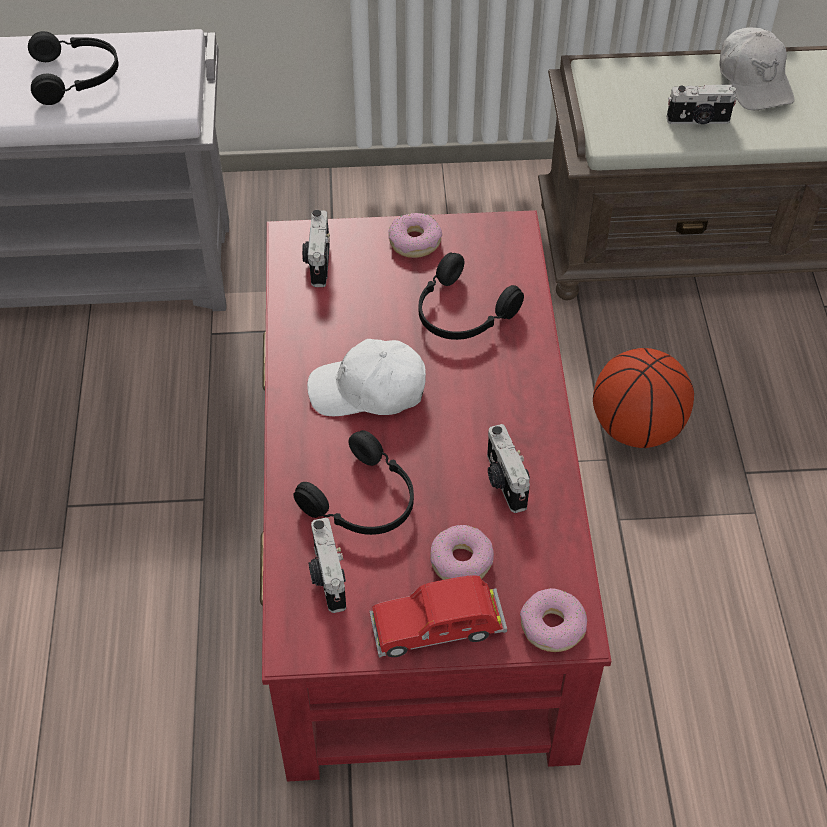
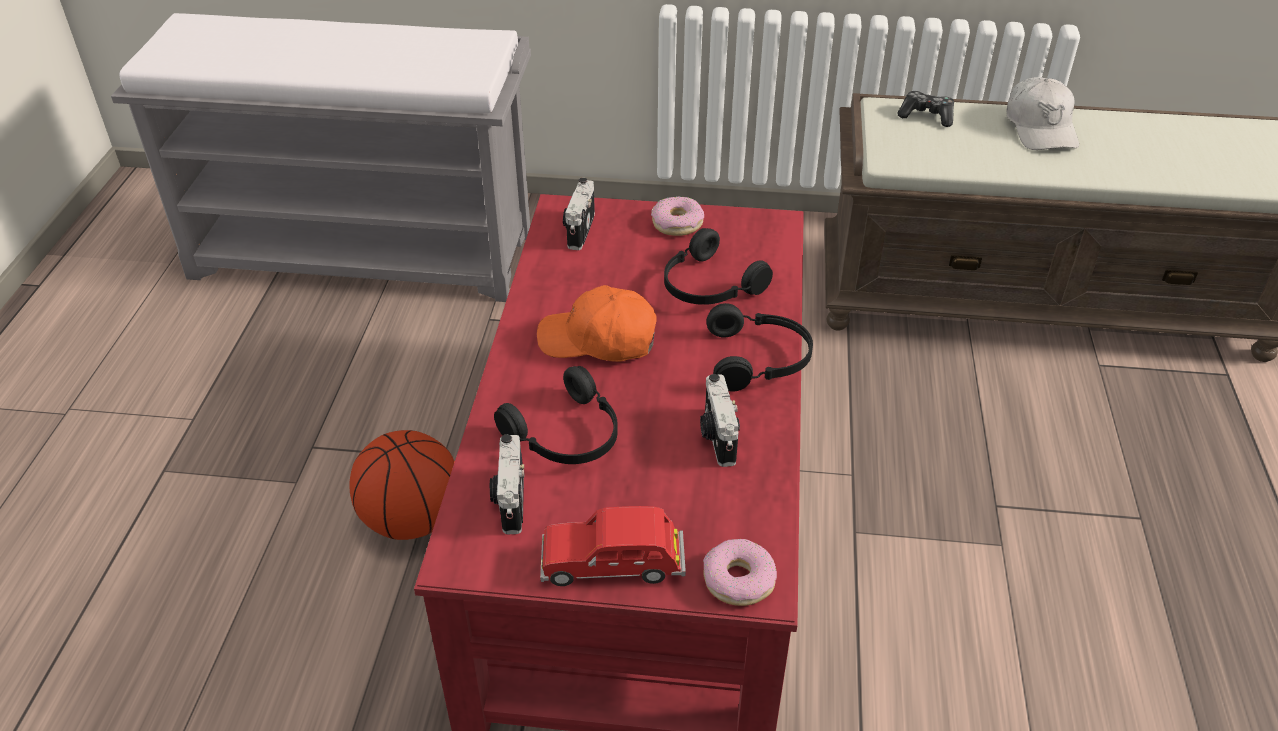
camera: 10 degrees right, 10 degrees down
black headphones [28,31,118,105] -> black headphones moved to [706,303,813,392]
white cap [307,339,426,416] -> orange cap [537,285,657,362]
donut [430,525,494,580] -> none
basketball [593,348,694,448] -> basketball moved to [349,430,455,540]
camera [667,84,737,124] -> none
none -> game controller [897,91,954,127]

